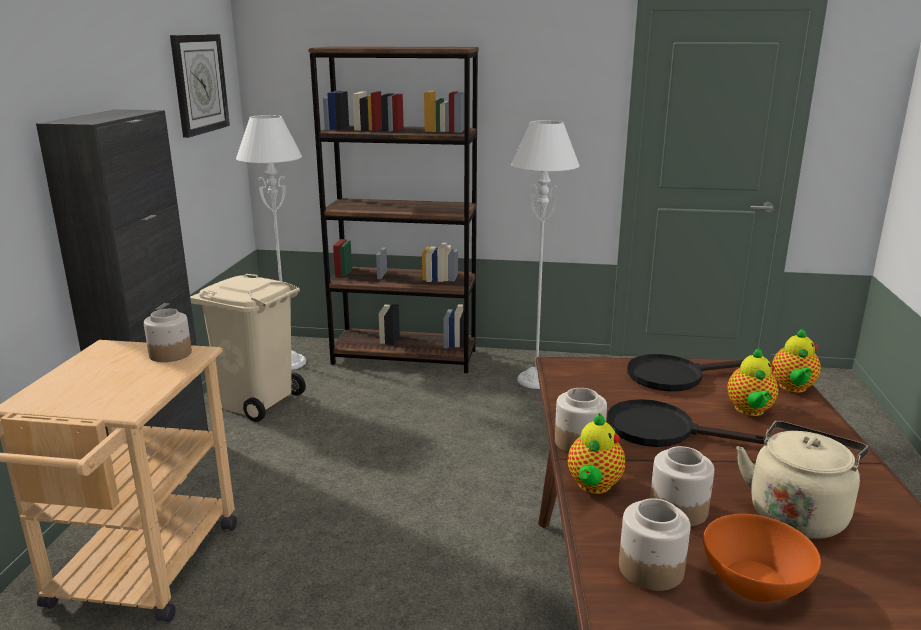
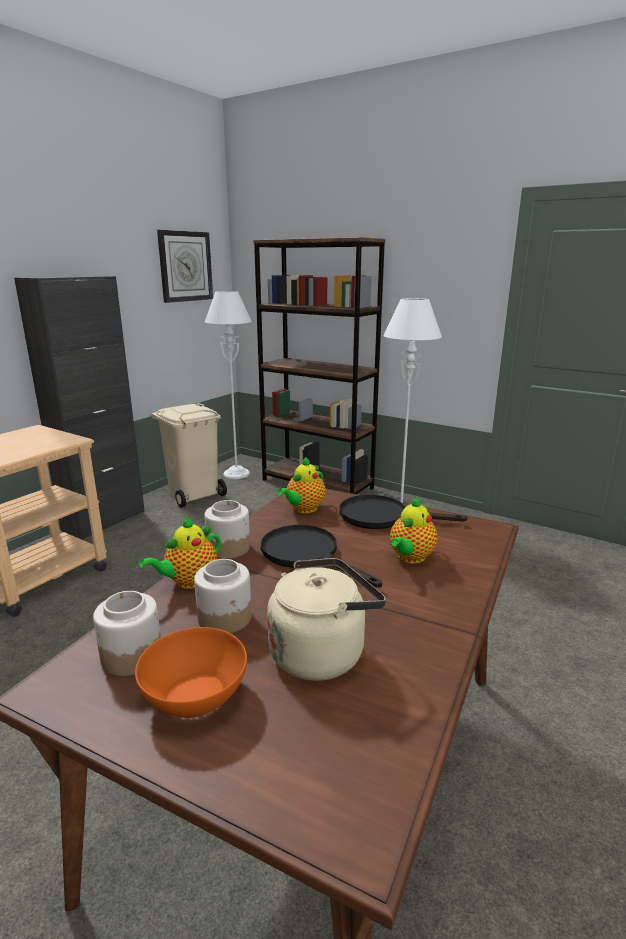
camera: 25 degrees right, 0 degrees up
jar [144,309,192,362] -> none
teapot [772,328,821,393] -> teapot moved to [278,457,326,513]

